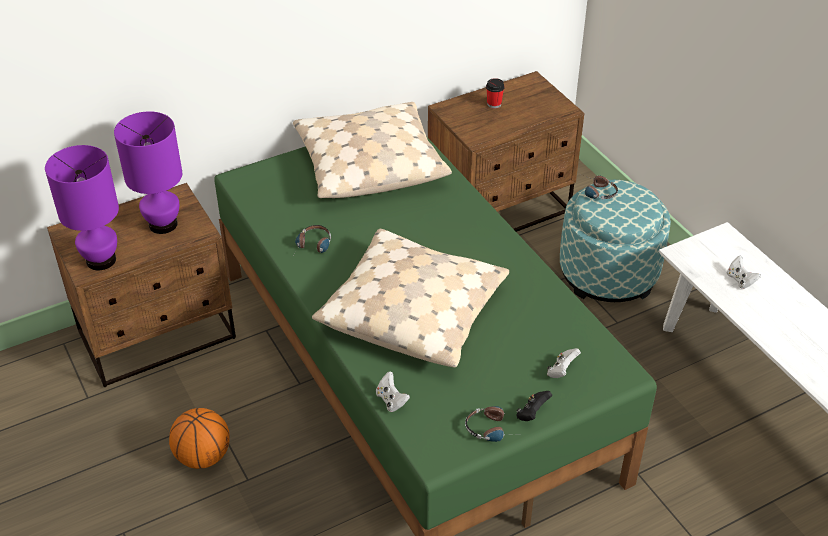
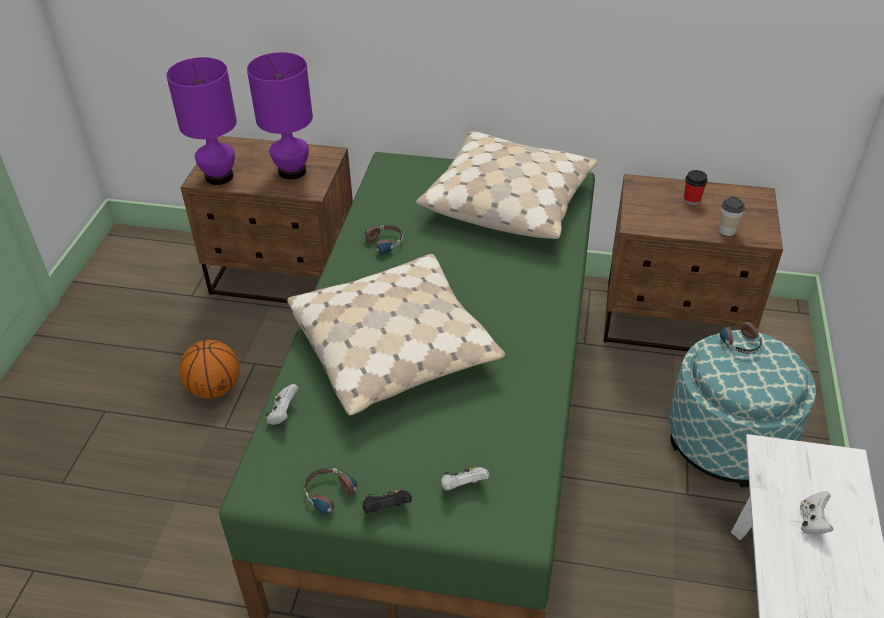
camera: 40 degrees right, 0 degrees up
none -> cup [719,197,745,236]

